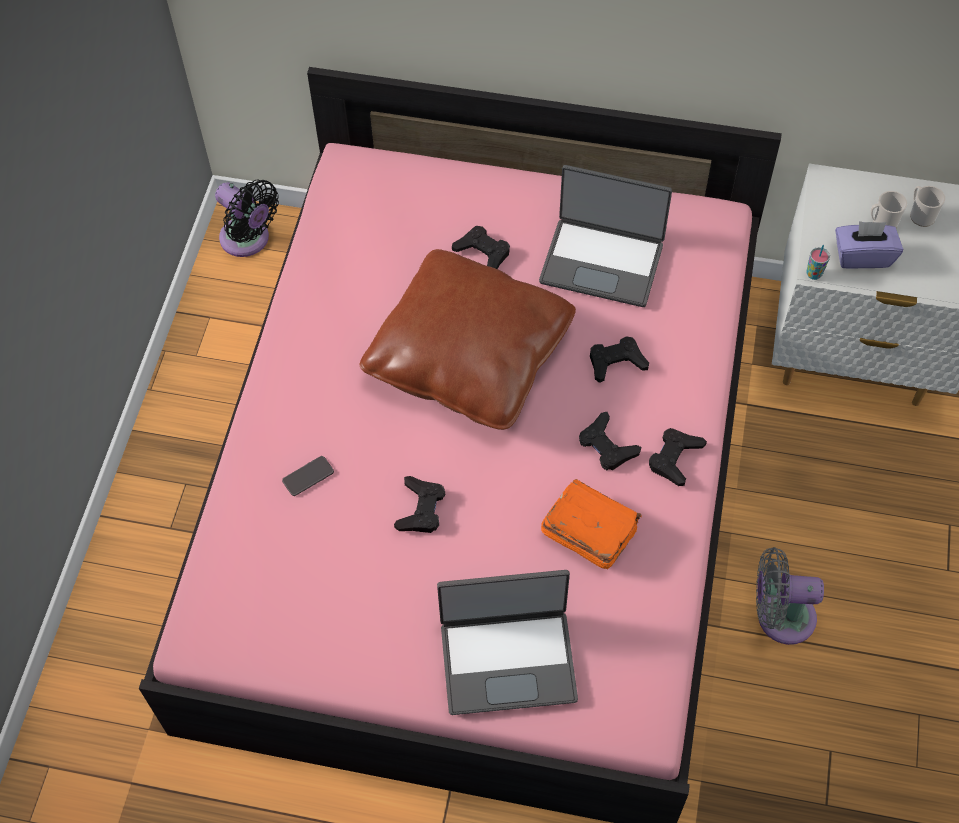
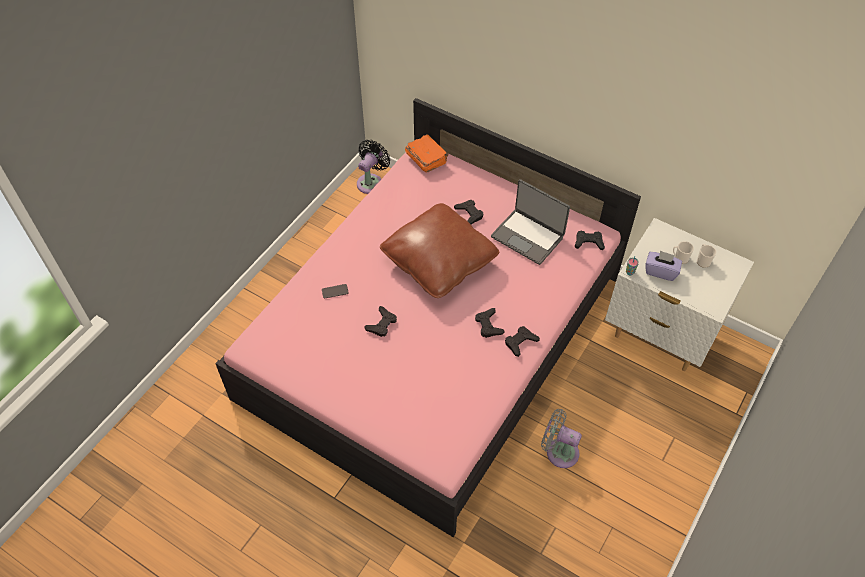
camera: 20 degrees right, 5 degrees down
black fan [215,180,279,257] -> black fan turned 120 degrees counterclockwise [357,140,390,194]
laptop [437,570,578,715] -> none
orange book [541,479,641,569] -> orange book moved to [405,135,449,172]
black game controller [590,336,649,383] -> black game controller moved to [575,231,605,250]

